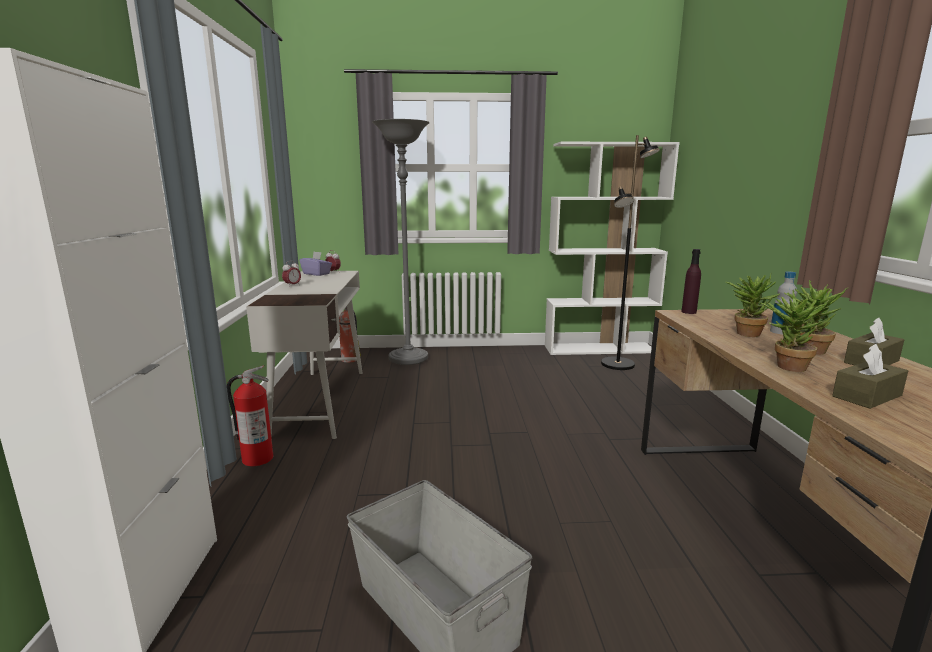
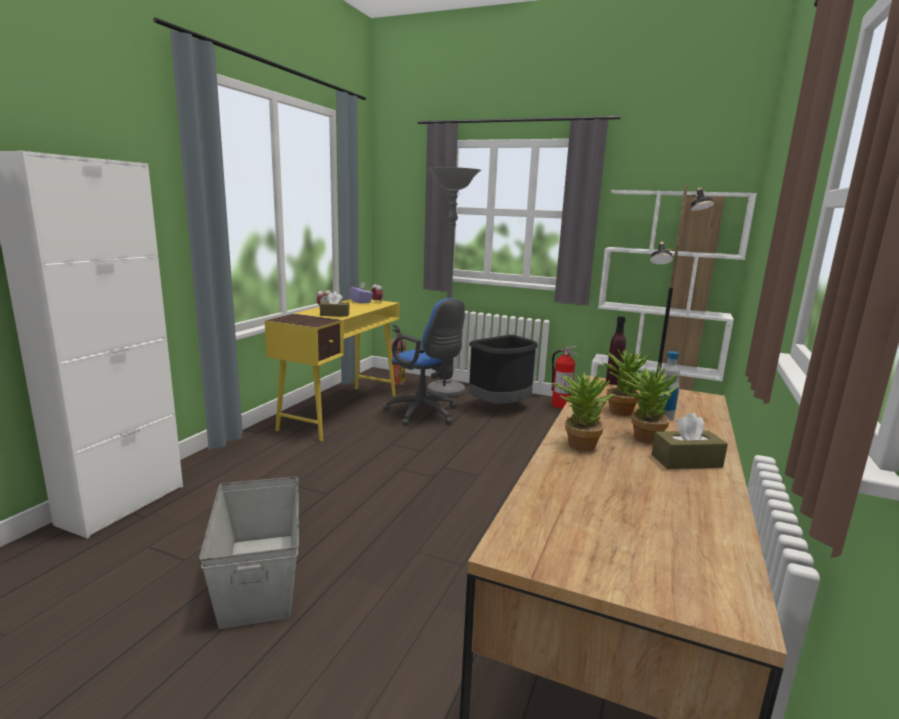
camera: 25 degrees right, 0 degrees up
fire extinguisher [227,365,273,466] -> fire extinguisher moved to [551,346,578,409]
white desk [246,271,363,439] -> yellow desk [265,299,400,441]
brown tissue box [832,344,908,409] -> brown tissue box moved to [320,292,350,317]
none -> blue office chair [383,298,465,426]
none -> black trash can [469,335,538,404]

